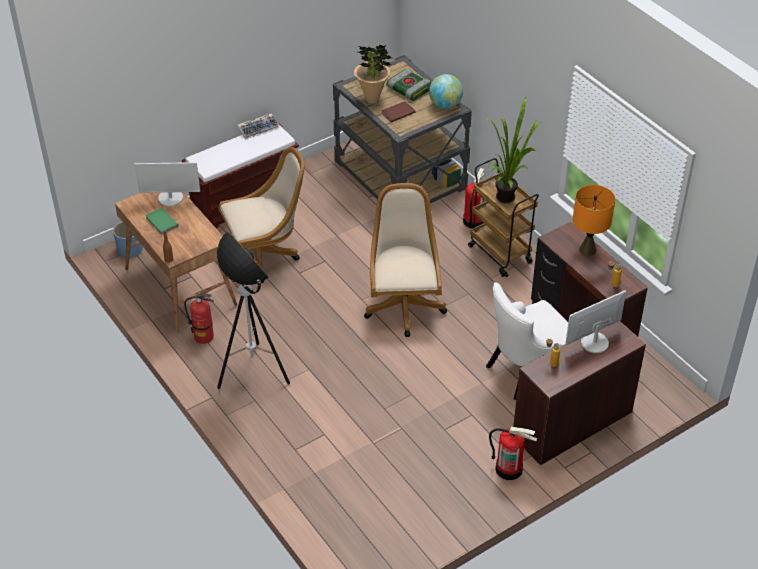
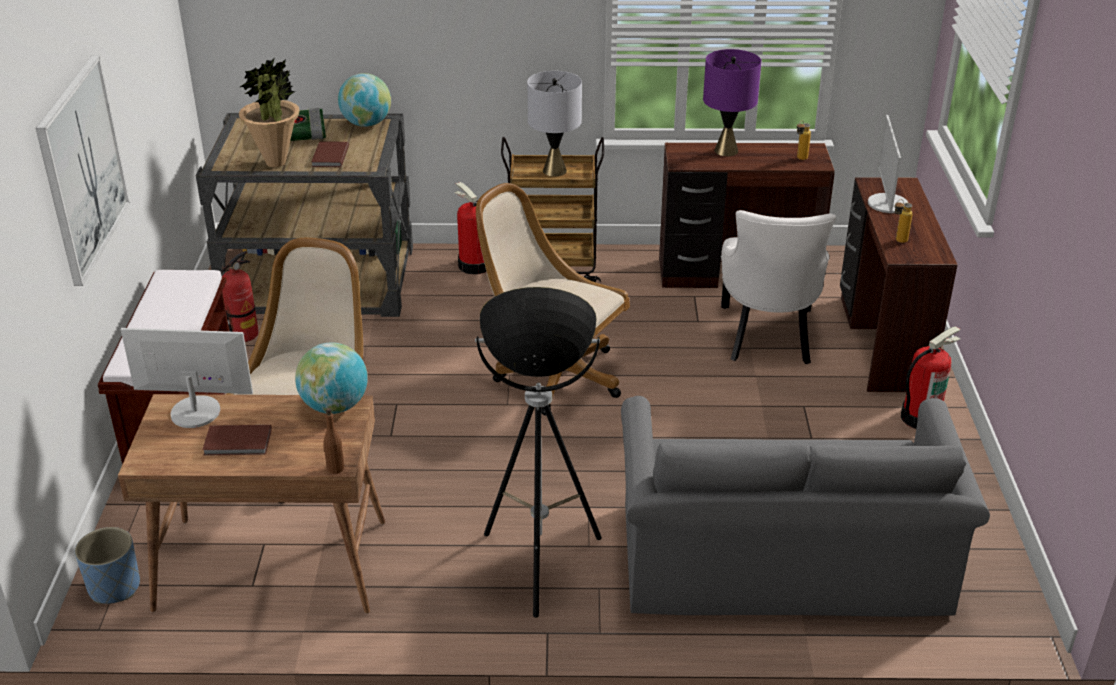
camera: 55 degrees left, 10 degrees down
monitor [134,162,200,207] -> monitor turned 120 degrees counterclockwise [121,328,253,428]
green book [145,208,179,234] -> brown book [202,425,272,456]
fire extinguisher [184,294,214,344] -> fire extinguisher moved to [220,251,258,342]
keyboard [238,113,280,139] -> none
potted plant [484,96,541,203] -> grey table lamp [527,71,582,177]
orange table lamp [573,185,615,256] -> purple table lamp [703,49,761,156]
none -> picture [36,56,130,286]
none -> globe [295,342,368,414]
none -> grey sofa [621,396,990,617]

